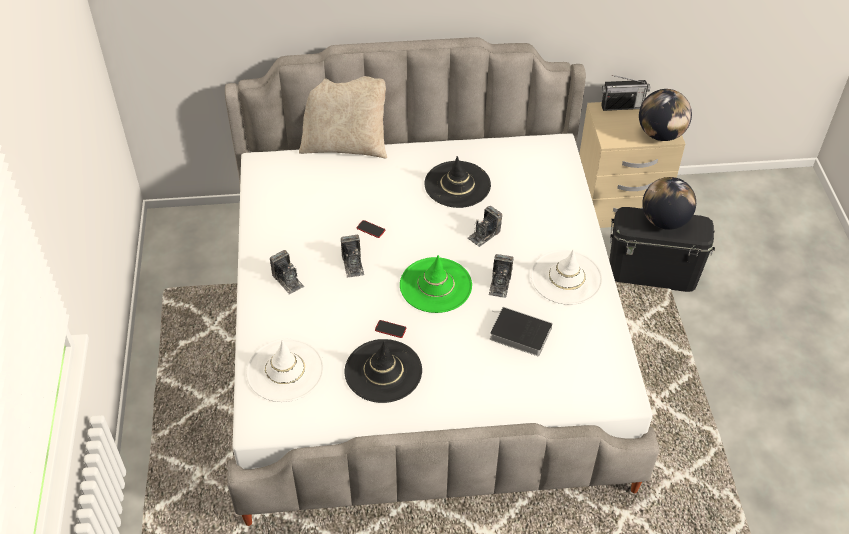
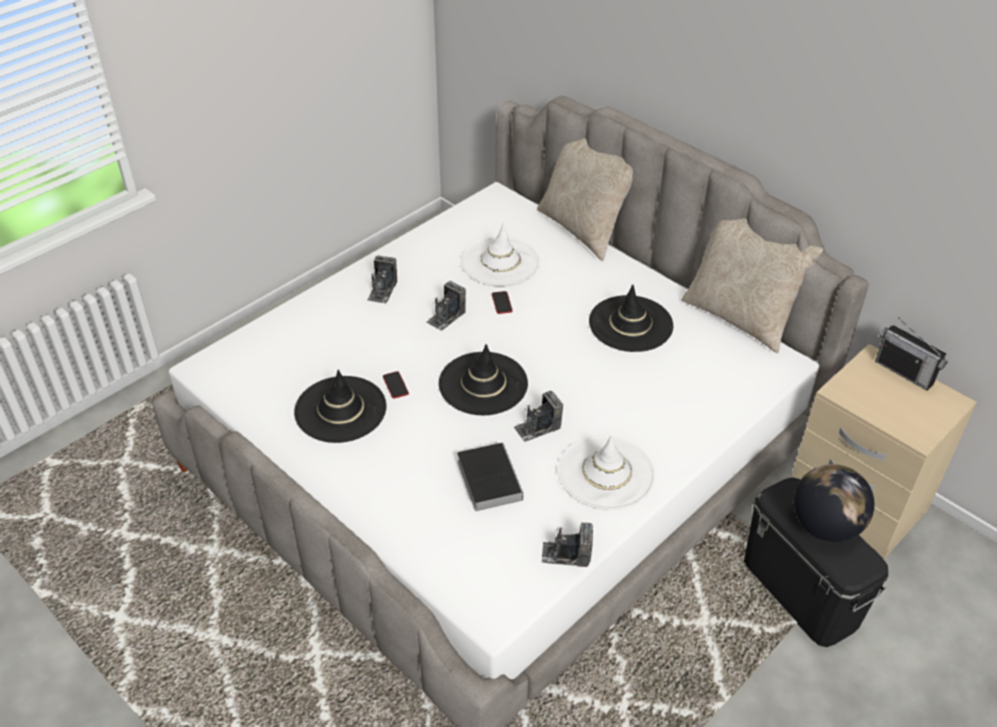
camera: 50 degrees right, 5 degrees down
white hat [246,339,324,402] -> white hat moved to [461,223,540,287]
green hat [400,255,472,313] -> black hat [439,344,528,415]
camera [467,206,502,247] -> camera moved to [542,522,593,567]
globe [639,89,692,141] -> none
none -> beige pillow [682,218,823,353]

